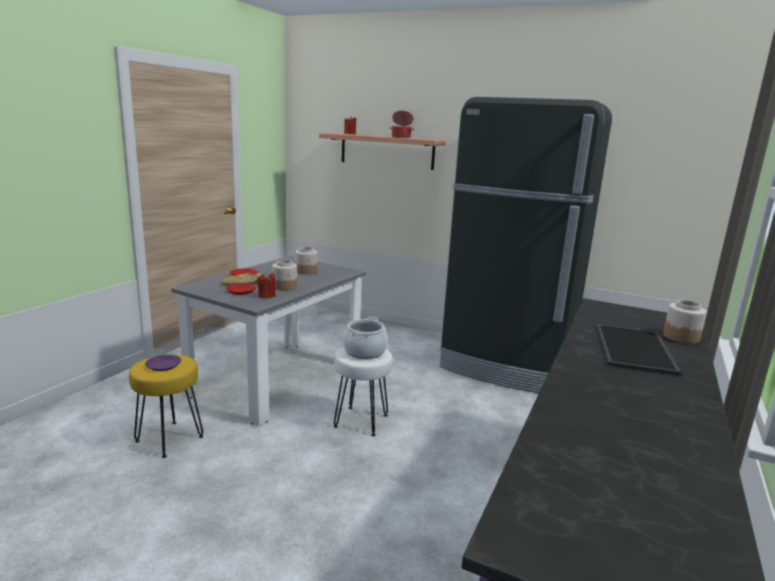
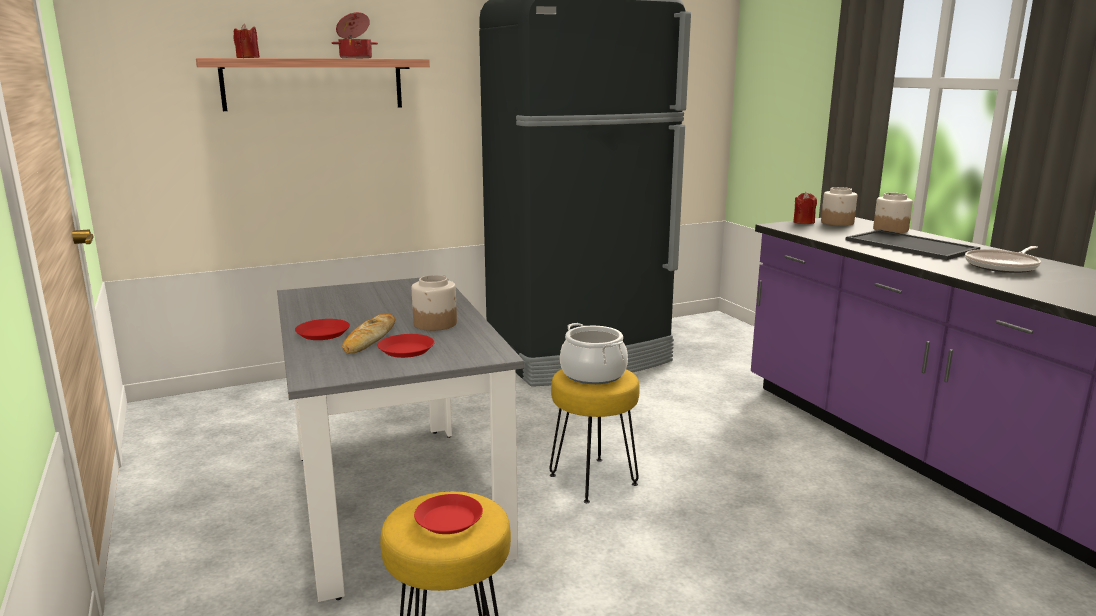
camera: 50 degrees left, 0 degrees up
purple plate [145,355,181,371] -> red plate [414,494,483,534]
red candle [257,272,276,299] -> red candle moved to [793,192,817,224]
jar [295,247,317,274] -> jar moved to [821,187,857,226]
white stool [334,347,393,436] -> yellow stool [550,369,640,503]
none -> frying pan [965,246,1041,273]

